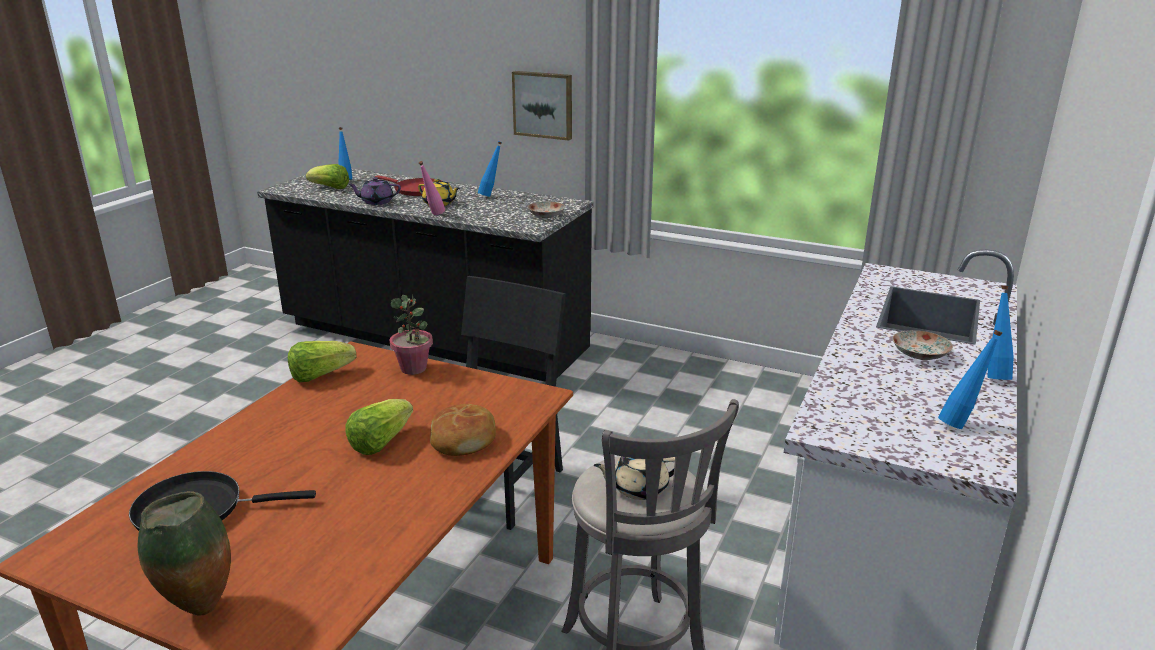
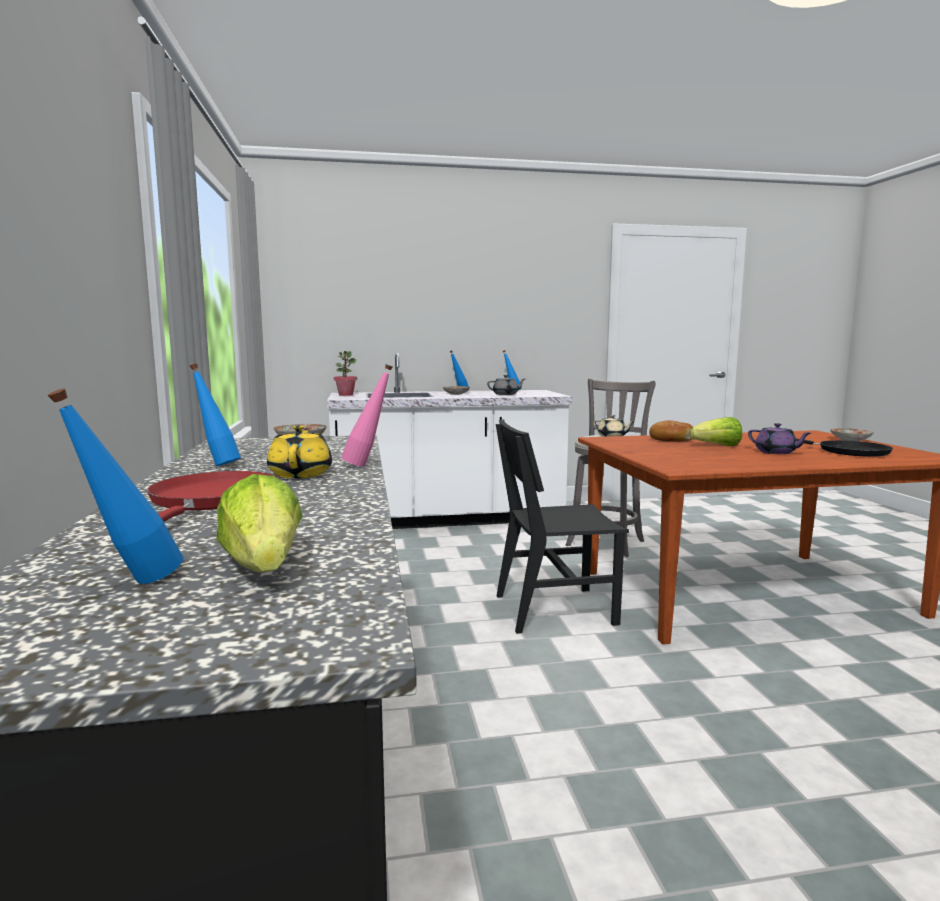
camera: 125 degrees left, 15 degrees down
vase [137,491,231,615] -> plate [830,428,874,441]
lettuce [288,341,356,382] -> none
purple teapot [348,177,401,205] -> purple teapot moved to [748,423,811,454]
potted plant [389,295,433,375] -> potted plant moved to [334,351,357,396]
picture [512,71,572,141] -> none
none -> grey teapot [487,375,525,395]

